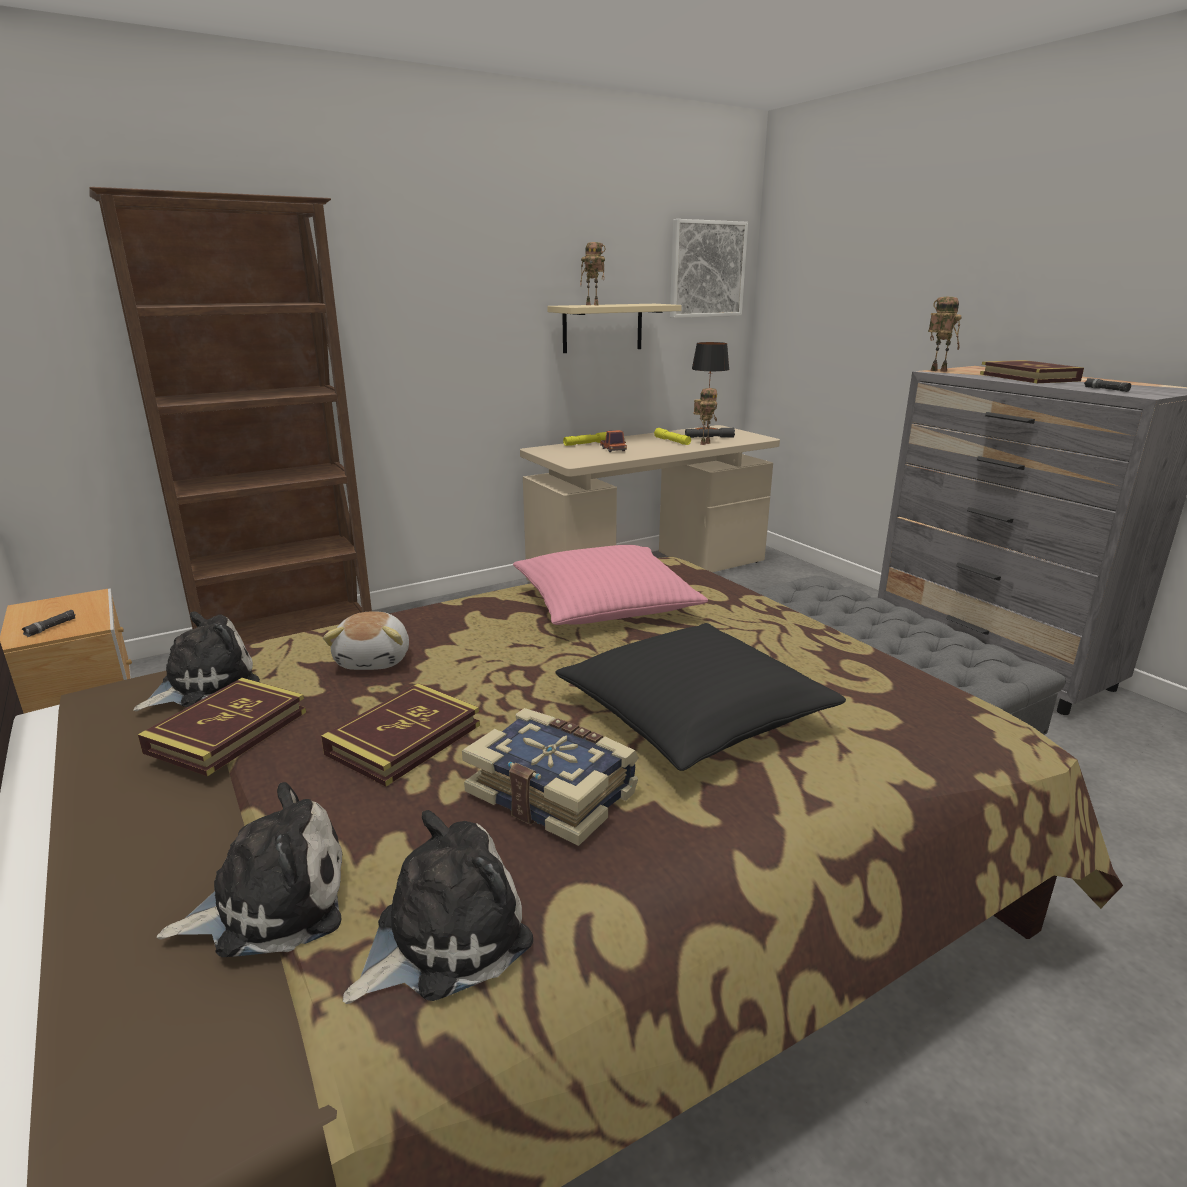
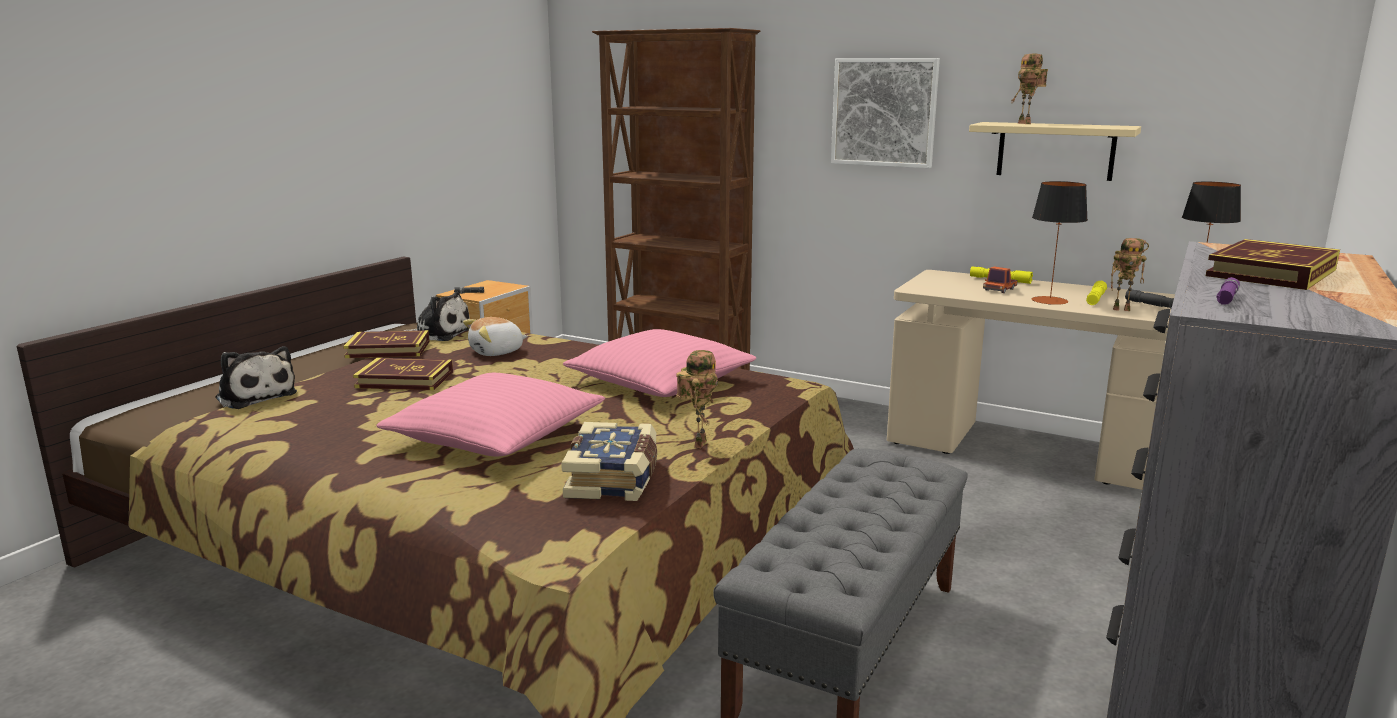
camera: 60 degrees right, 5 degrees down
plush toy [343,810,533,1004] -> none
book [462,708,639,846] -> book moved to [561,422,657,501]
black pillow [556,623,846,771] -> pink pillow [376,373,605,456]
picture [670,219,748,318] -> picture moved to [831,58,940,168]
toy robot [928,297,962,372] -> toy robot moved to [676,350,718,448]
black flashlight [1084,378,1131,392] -> purple flashlight [1216,277,1240,305]
none -> table lamp [1032,181,1088,305]

